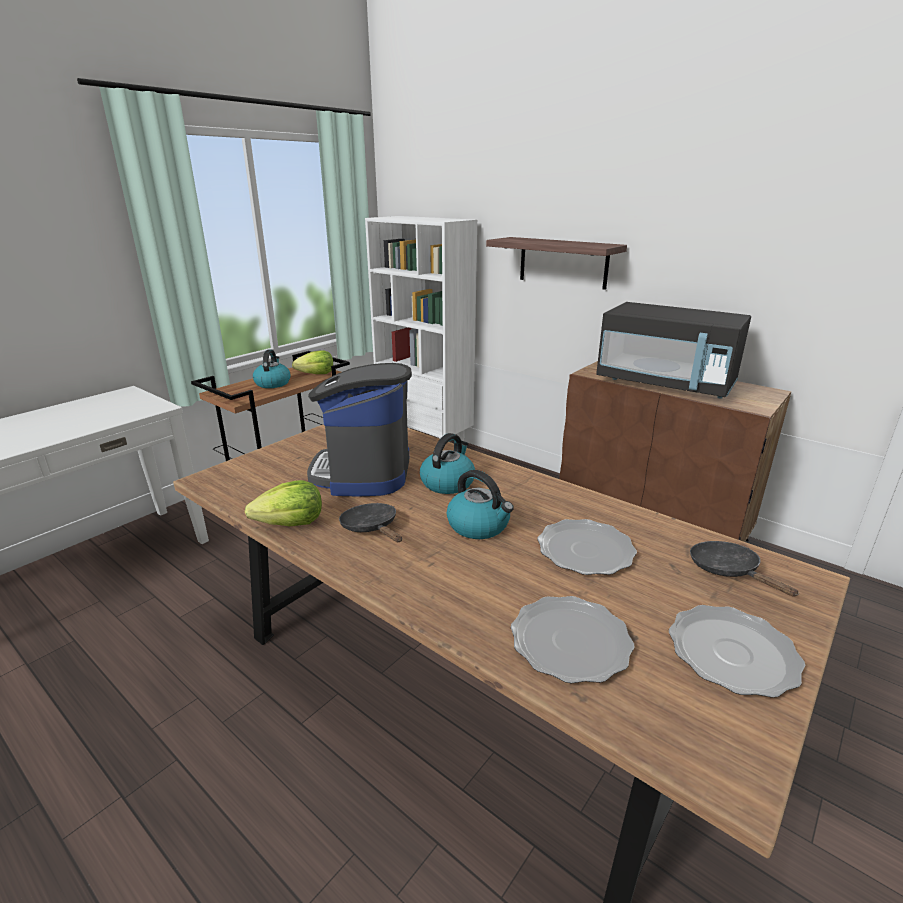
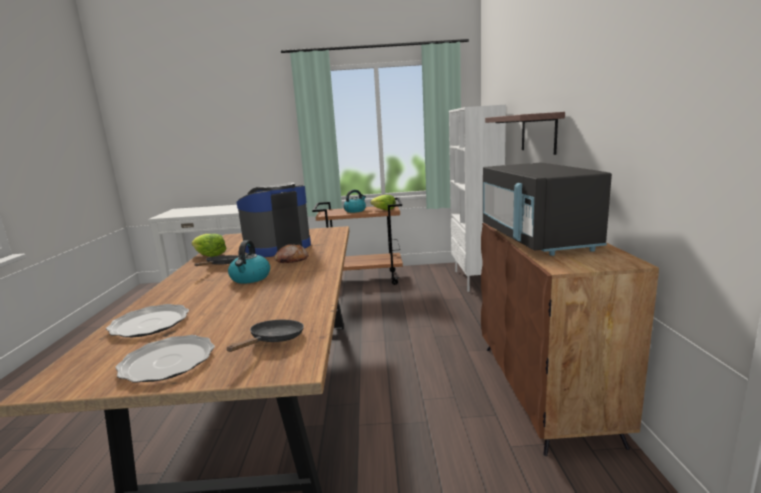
camera: 50 degrees right, 10 degrees down
kettle [420,433,475,494] -> bread [274,244,309,263]
plate [537,519,637,575] -> none

